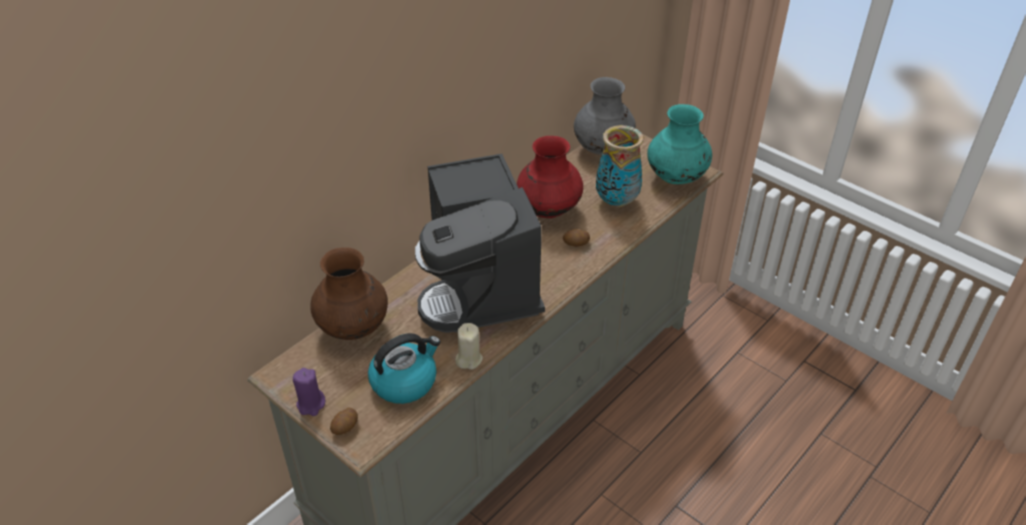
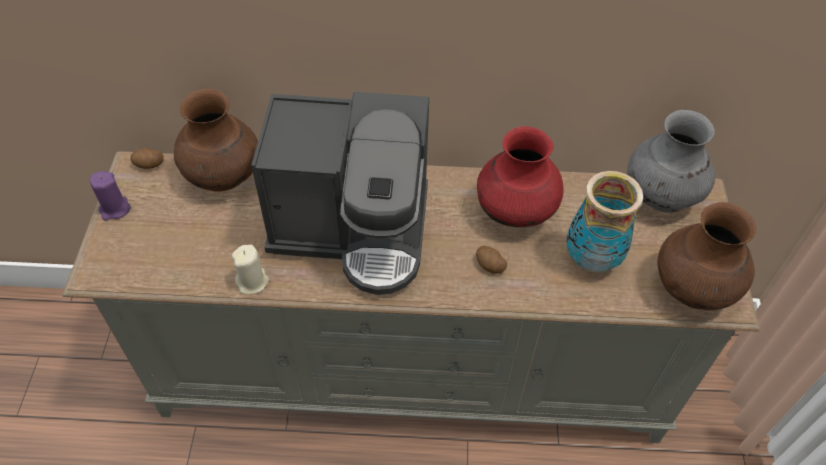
camera: 50 degrees right, 10 degrees up
potato [330,408,358,435] -> potato moved to [130,148,164,169]
kettle [368,333,441,404] -> none
coffee machine [415,154,545,333] -> coffee machine turned 120 degrees counterclockwise [251,92,429,295]
turquoise vase [647,104,712,184] -> brown vase [657,202,756,310]

